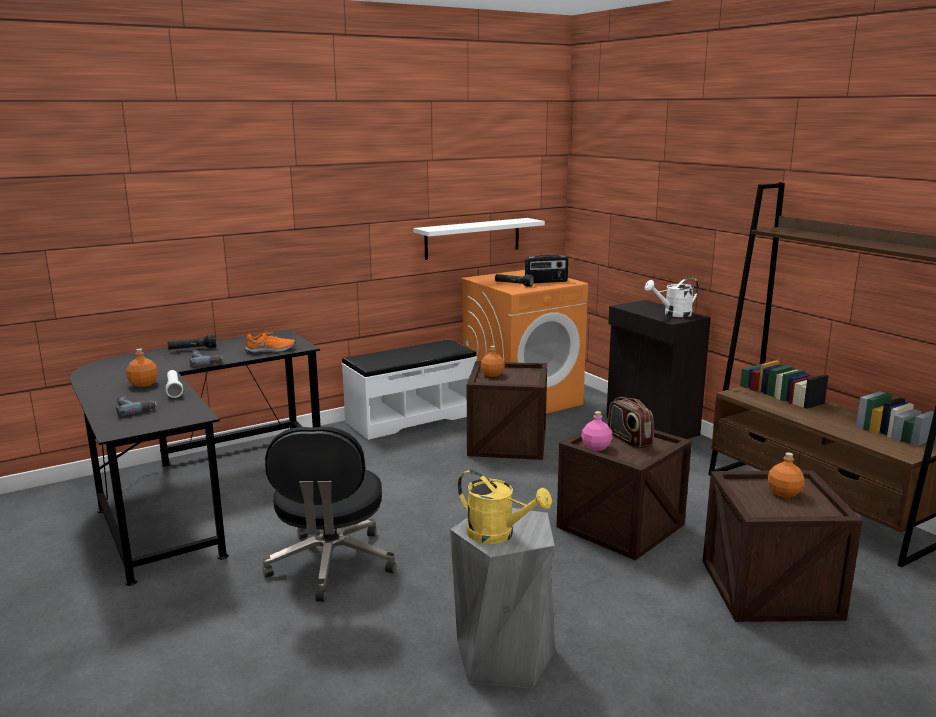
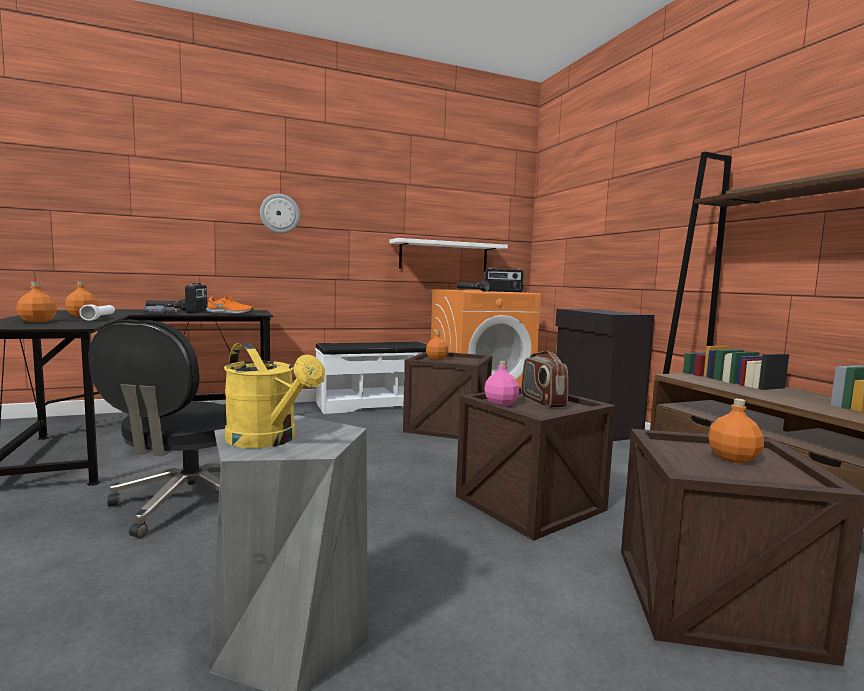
camera: 10 degrees right, 10 degrees down
power drill [116,395,157,416] -> orange bottle [16,282,57,322]
white watering can [645,277,699,317] -> none
none -> radio [185,283,207,313]
none -> wall clock [260,194,300,233]

